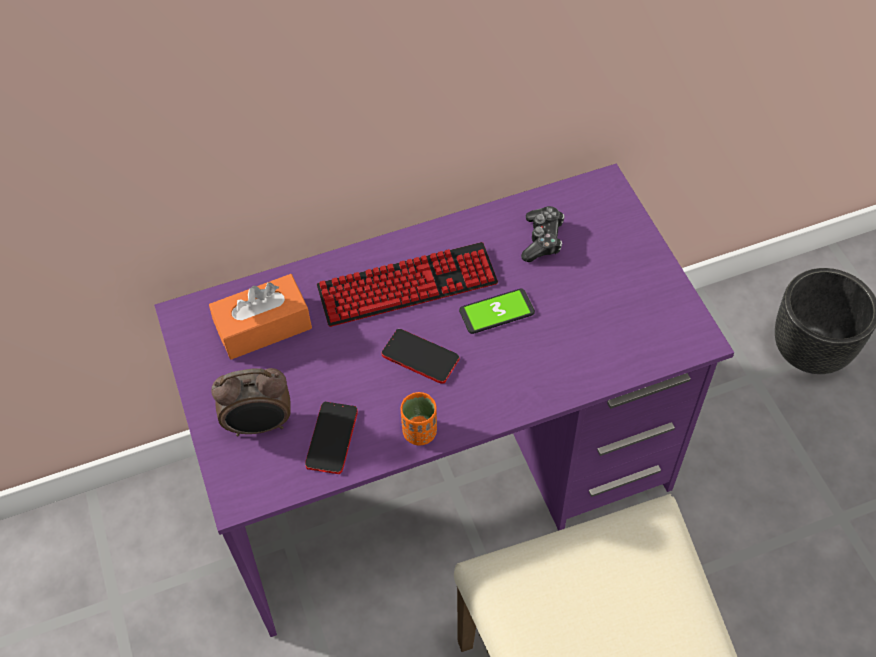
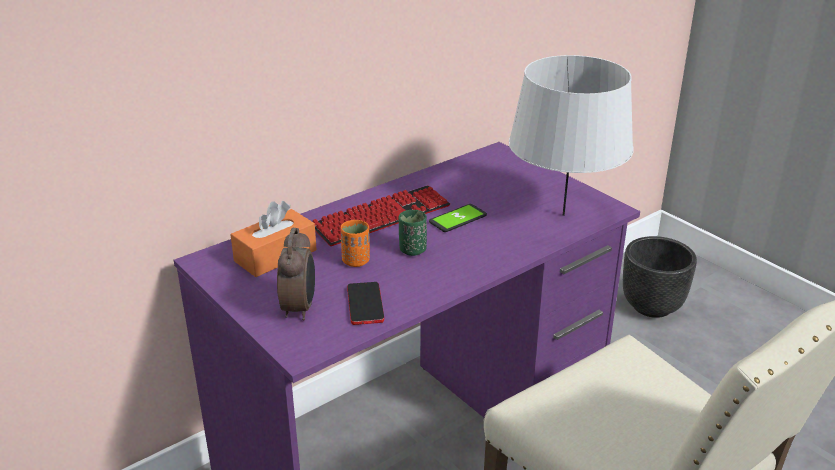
camera: 20 degrees left, 25 degrees down
alarm clock [211,368,291,436] -> alarm clock turned 60 degrees counterclockwise [277,228,315,321]
phone [381,329,460,384] -> green cup [399,210,427,256]
orange cup [401,392,437,446] -> orange cup moved to [341,220,370,267]
game controller [521,206,565,262] -> none
none -> grey table lamp [509,55,633,216]

